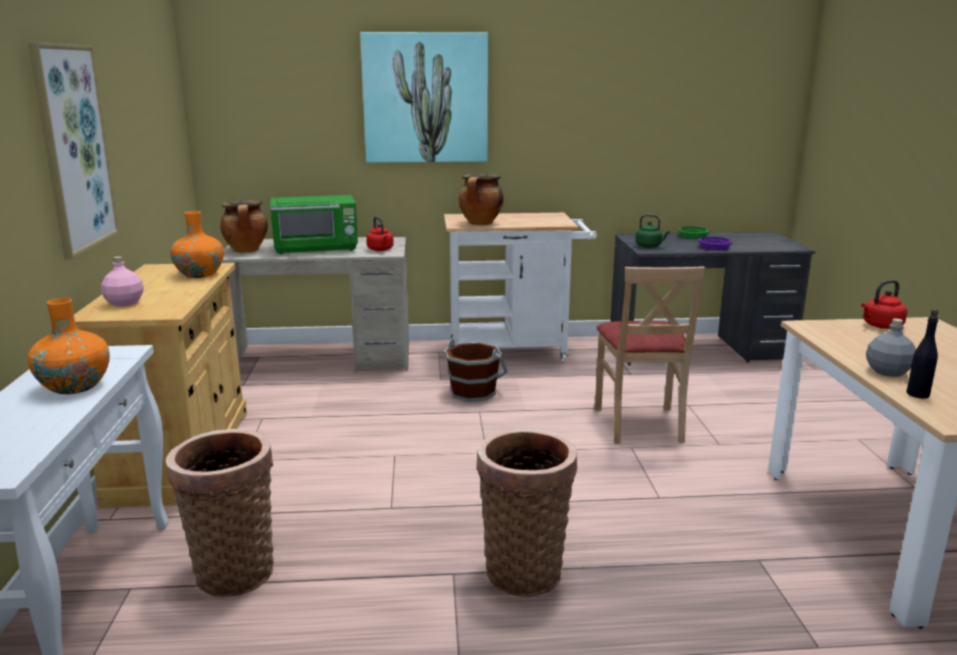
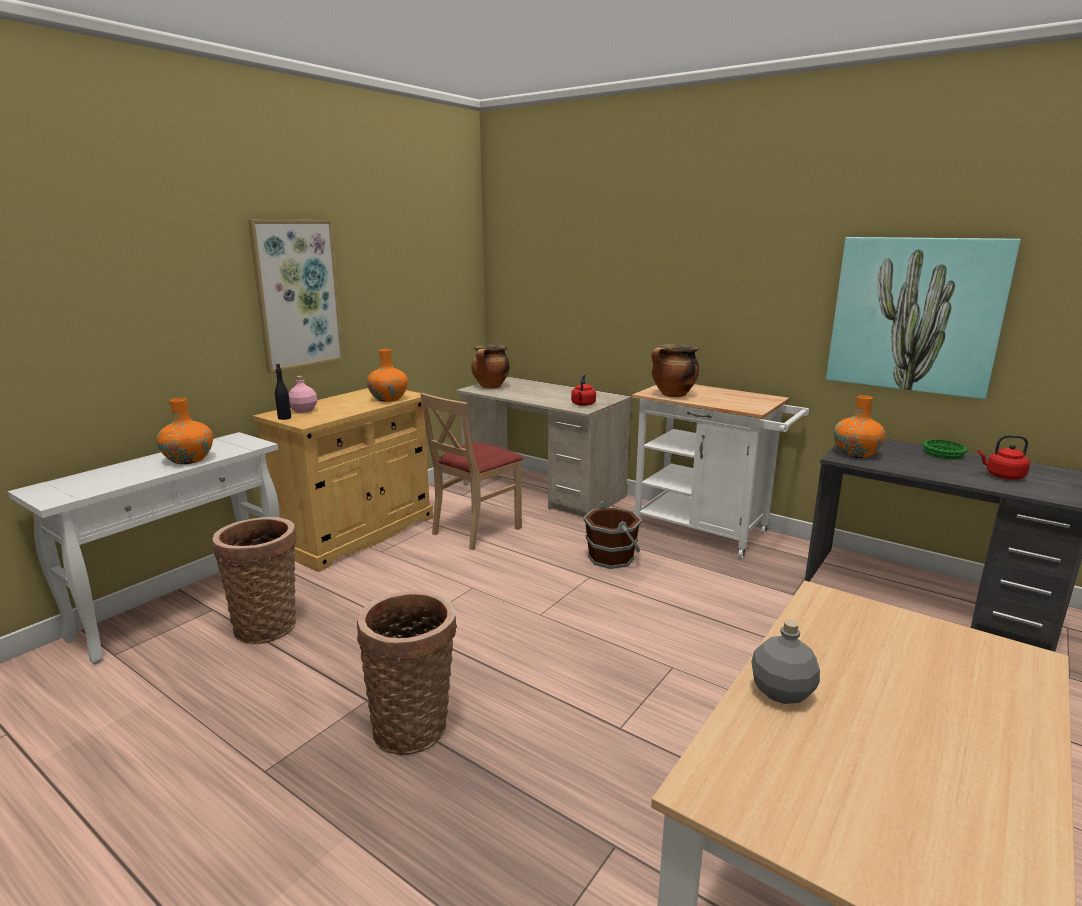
camera: 40 degrees right, 0 degrees up
green microwave [270,195,358,254] -> none
picture [360,32,488,163] -> picture moved to [826,237,1021,399]
beige chair [595,266,706,444] -> beige chair moved to [420,393,523,550]
green kettle [636,214,670,248] -> orange vase [833,395,886,458]
purple bowl [698,237,732,251] -> none
red kettle [861,280,907,329] -> red kettle moved to [978,435,1030,480]
black bottle [906,309,939,399] -> black bottle moved to [275,364,291,420]

